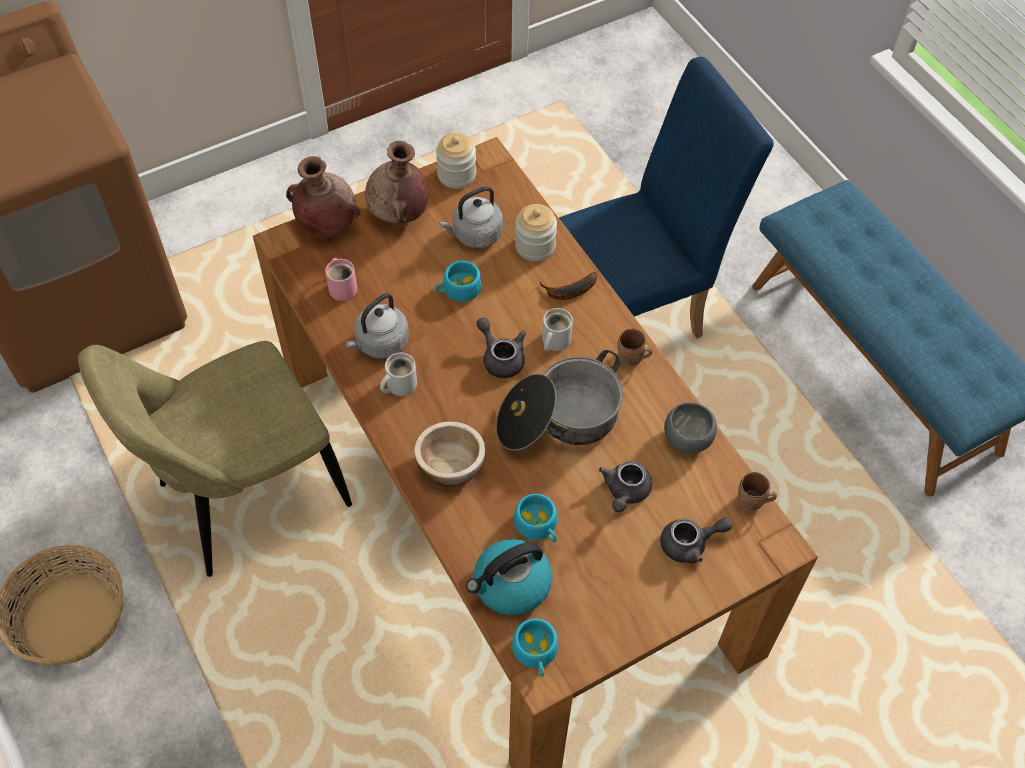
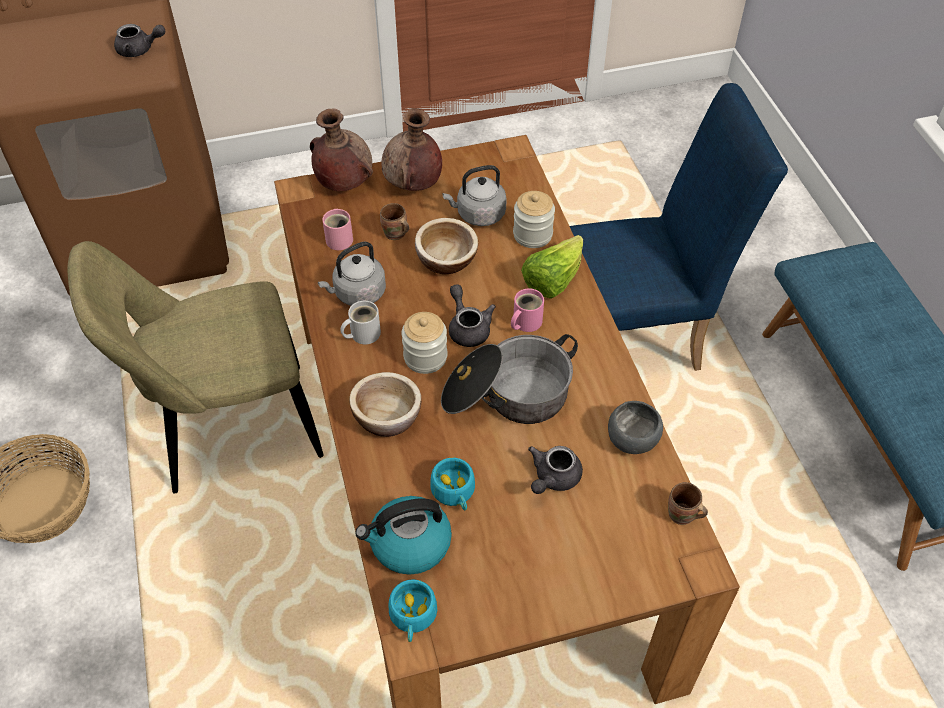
camera: 15 degrees right, 5 degrees down
turquoise cup [435,261,482,302] -> bowl [415,218,478,274]
jar [436,133,476,189] -> jar moved to [401,312,447,374]
banana [540,272,597,300] -> lettuce [521,235,583,299]
white mug [542,308,573,352] -> pink mug [511,288,544,332]
brown mug [618,328,652,367] -> brown mug moved to [380,203,409,240]
grey teapot [660,518,732,564] -> grey teapot moved to [114,24,165,57]

